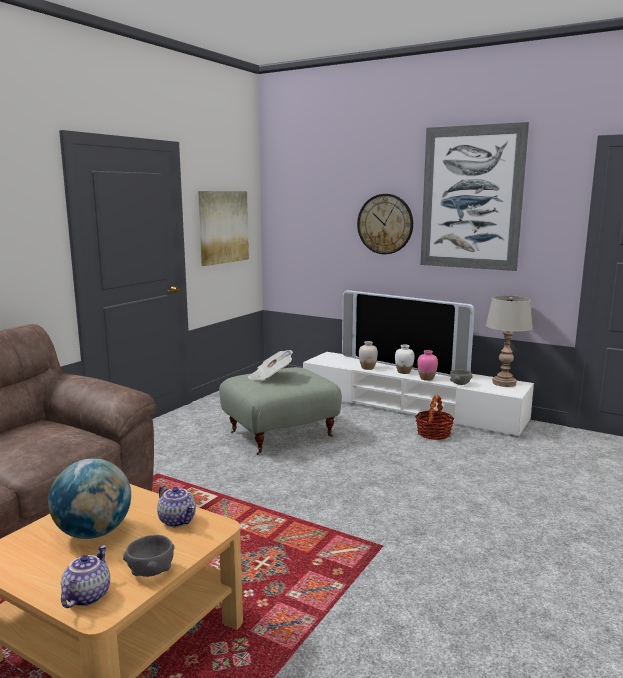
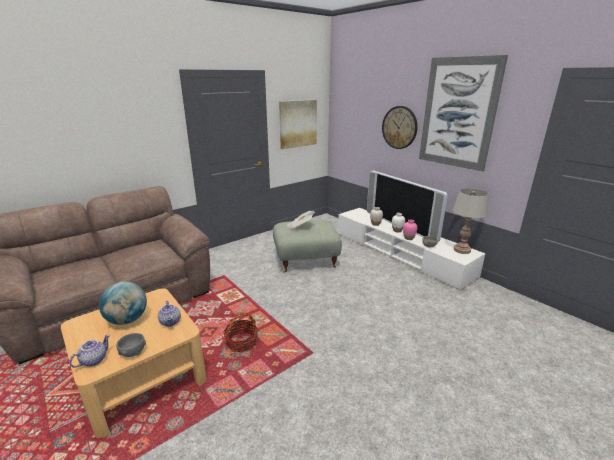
camera: 20 degrees right, 10 degrees up
basket [415,396,454,440] -> basket moved to [223,312,258,353]

